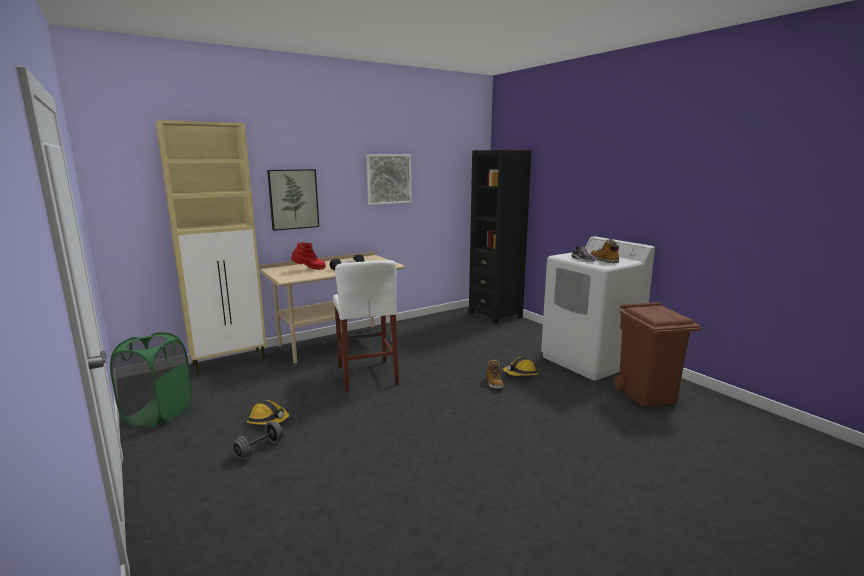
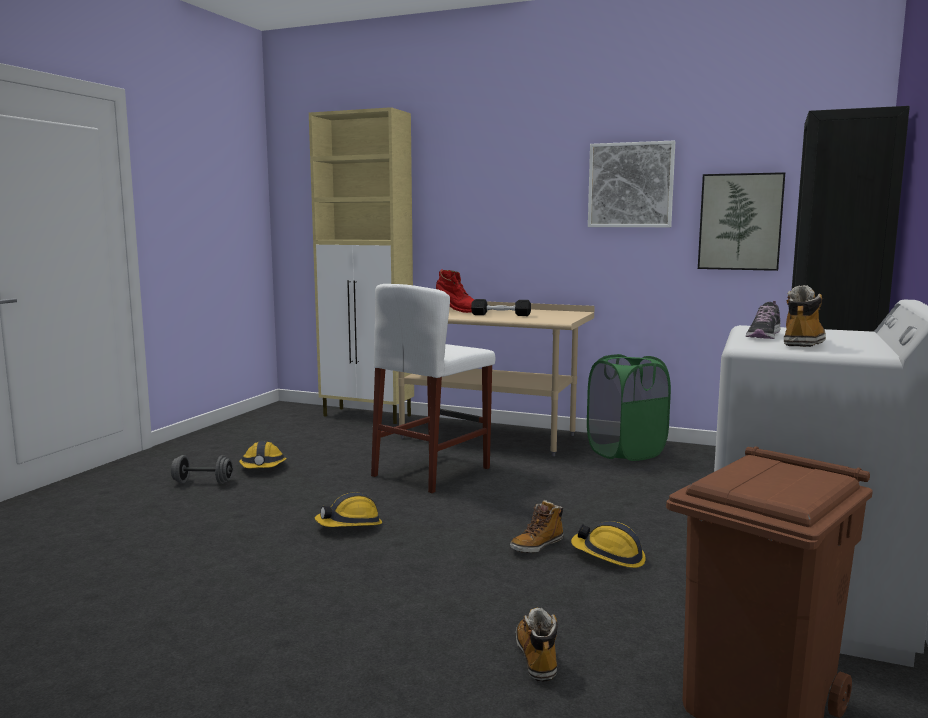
camera: 55 degrees right, 5 degrees down
green laundry basket [110,332,192,427] -> green laundry basket moved to [587,354,671,461]
picture [267,169,319,231] -> picture moved to [698,172,785,271]
none -> hard hat [315,492,382,527]
none -> boot [516,608,558,682]

